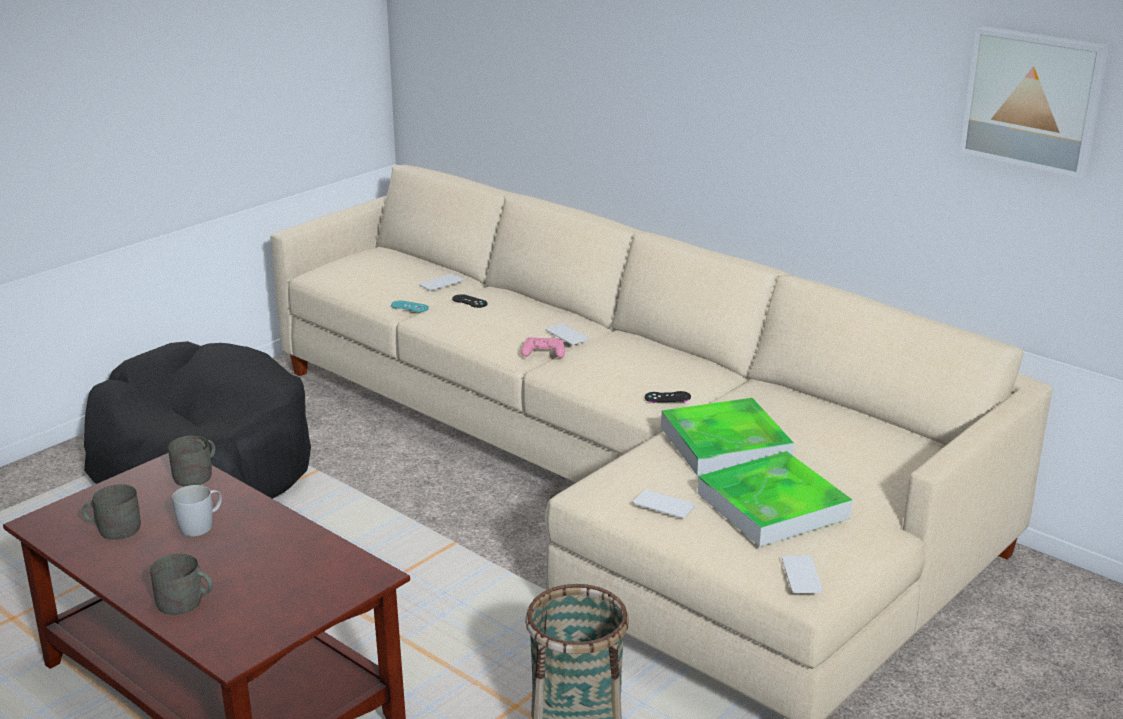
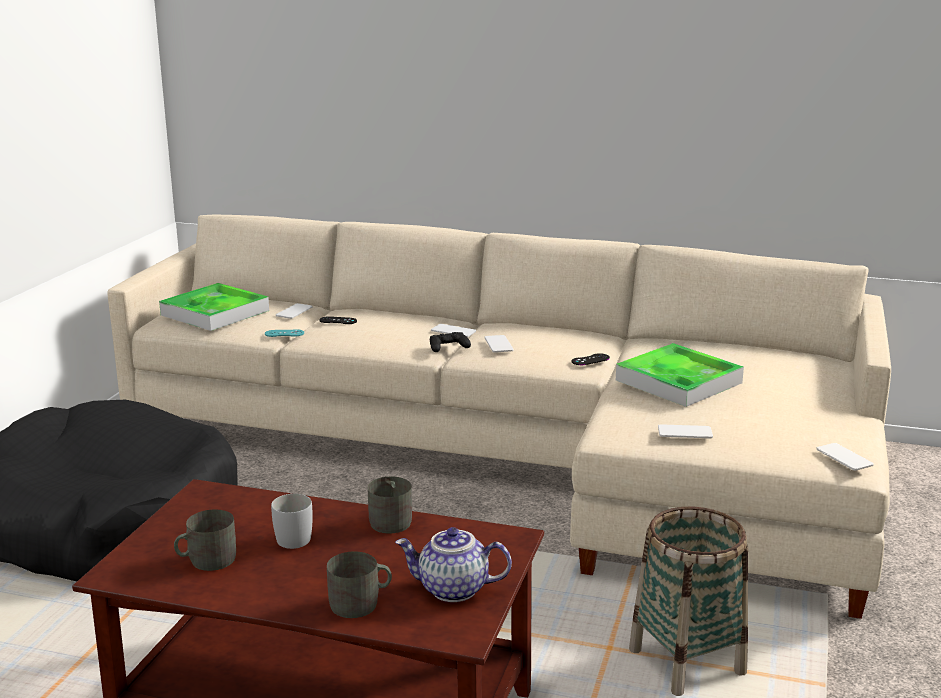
camera: 25 degrees left, 5 degrees down
grey mug [168,435,215,487] -> grey mug moved to [368,477,412,534]
pink game controller [521,337,565,358] -> black game controller [430,332,471,352]
tray [698,451,852,547] -> tray moved to [159,283,269,331]
picture [960,26,1109,178] -> none
none -> teapot [395,527,512,602]
none -> phone [485,335,513,353]

